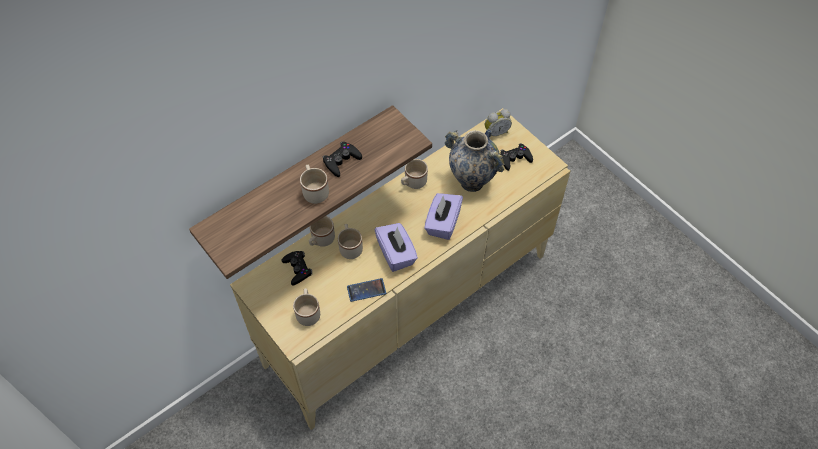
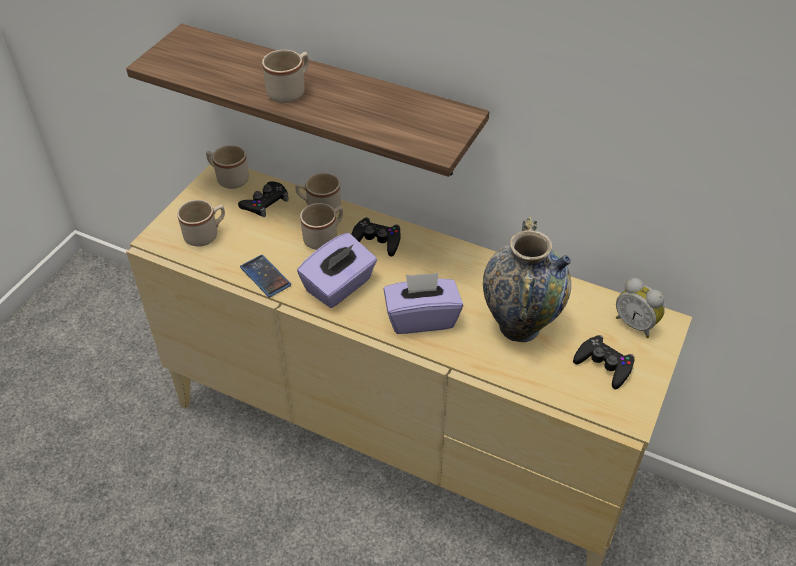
camera: 65 degrees right, 10 degrees down
black game controller [322,142,362,177] -> black game controller moved to [351,217,400,257]
beige mug [401,159,428,189] -> beige mug moved to [206,145,249,189]

